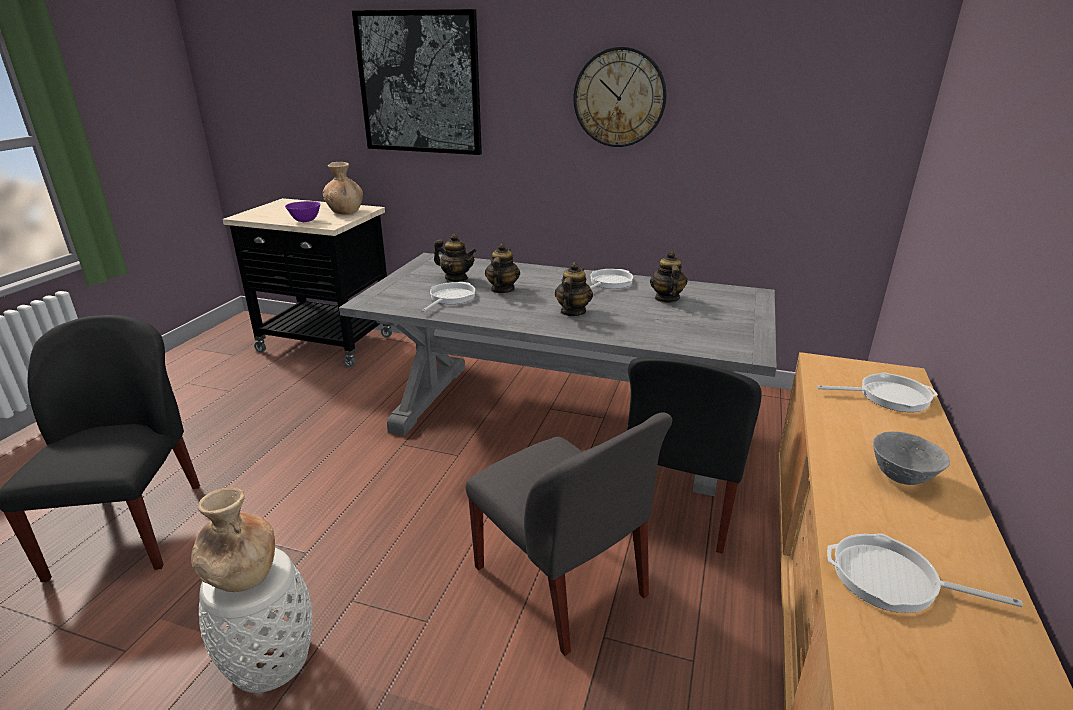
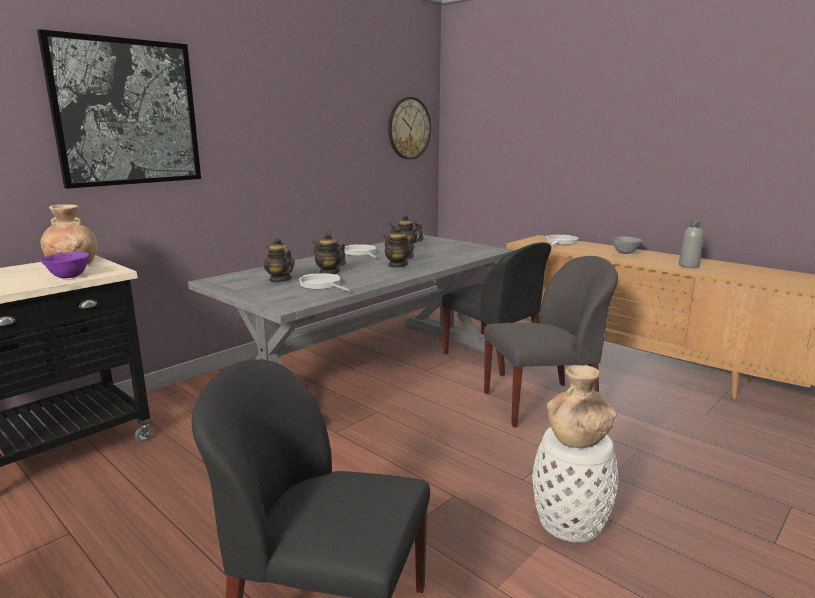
camera: 65 degrees left, 10 degrees down
teapot [434,234,476,281] -> teapot turned 90 degrees counterclockwise [264,237,295,282]
wall clock [573,47,666,147] -> wall clock moved to [388,97,431,160]
frying pan [827,533,1023,613] -> grey bottle [679,221,703,268]

